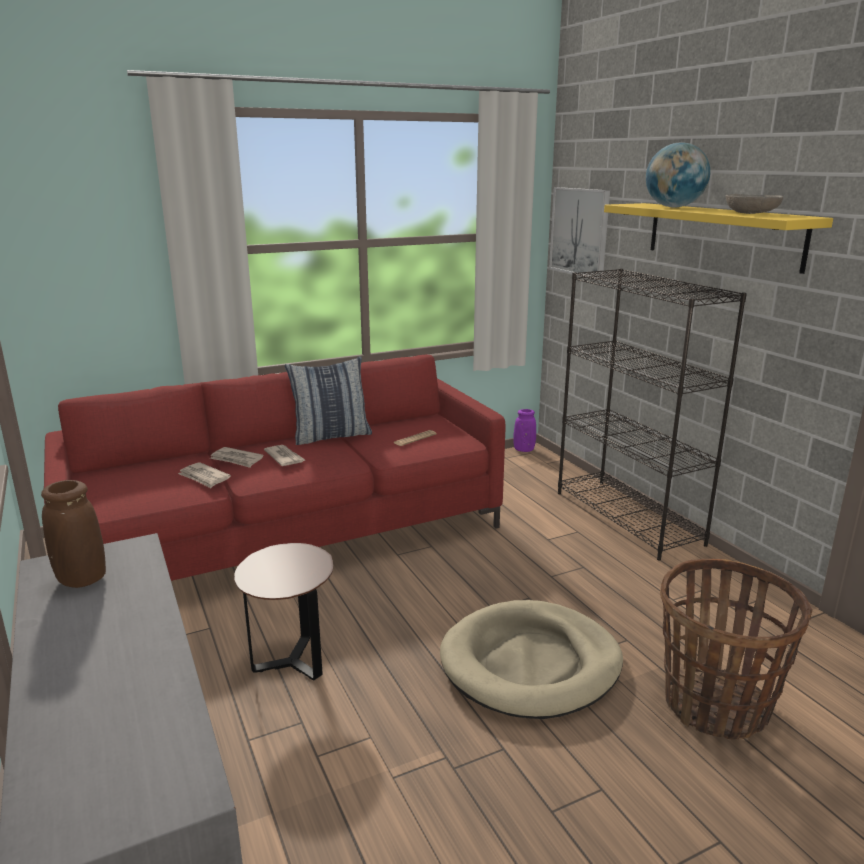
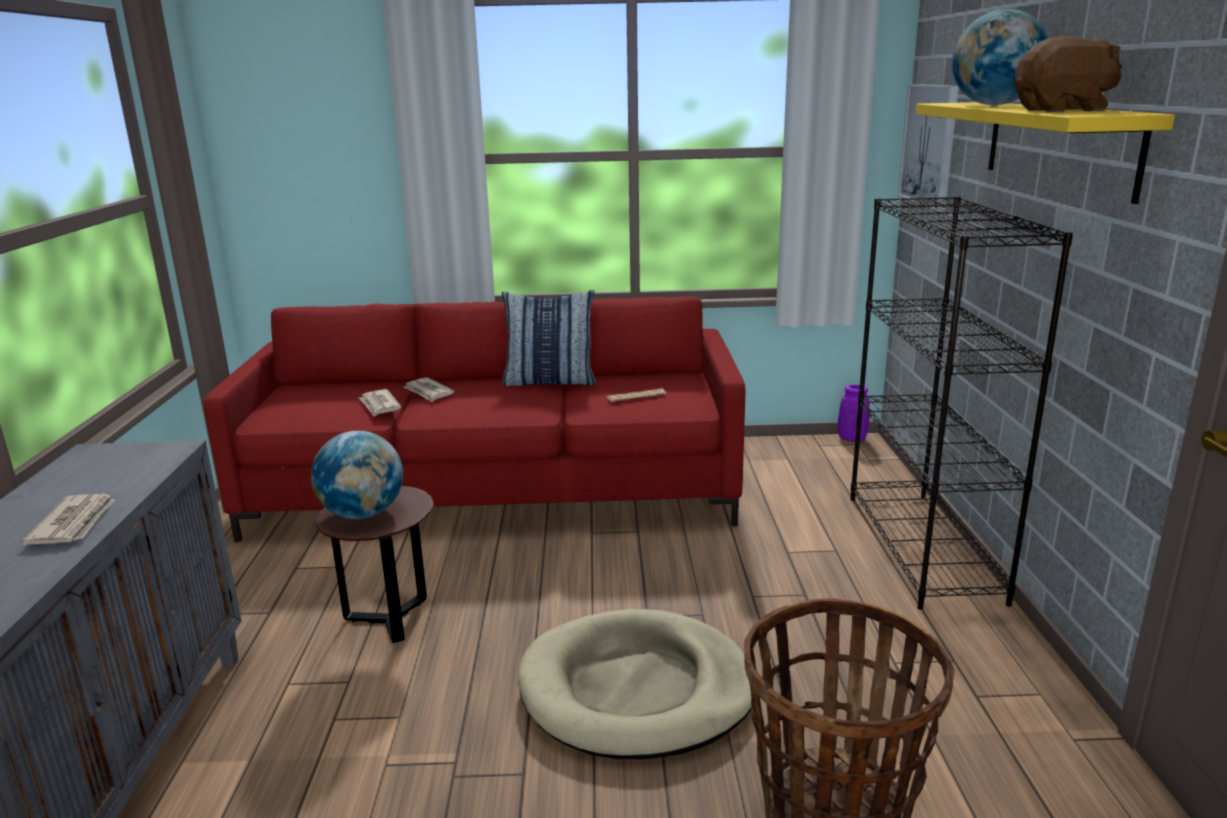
camera: 25 degrees right, 0 degrees up
brown vase [41,480,106,588] -> none
newspaper [264,445,305,466] -> newspaper moved to [21,494,115,545]
grey bowl [725,194,783,214] -> brown plush toy [1014,36,1122,112]
none -> globe [311,431,403,519]

